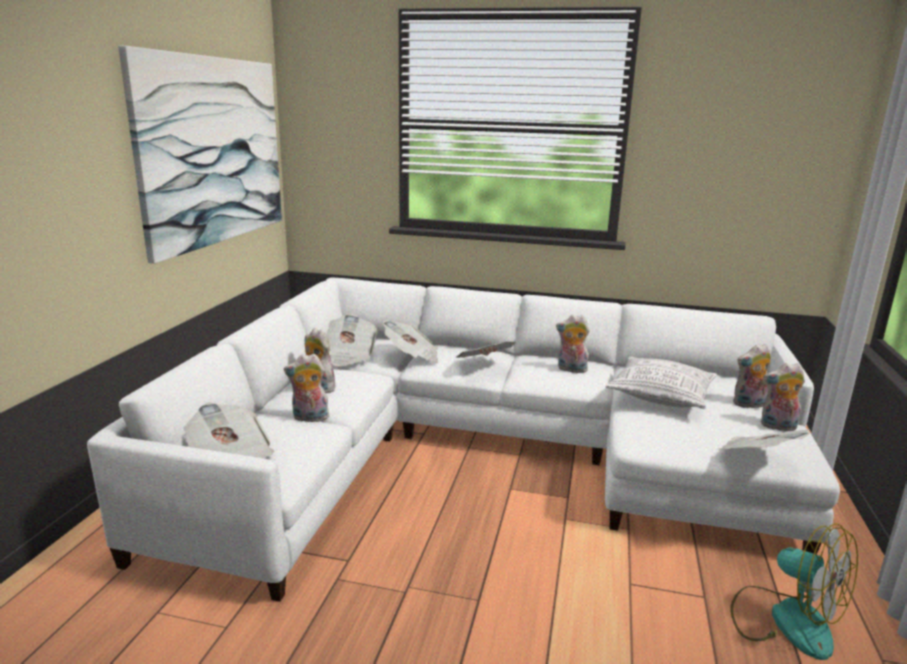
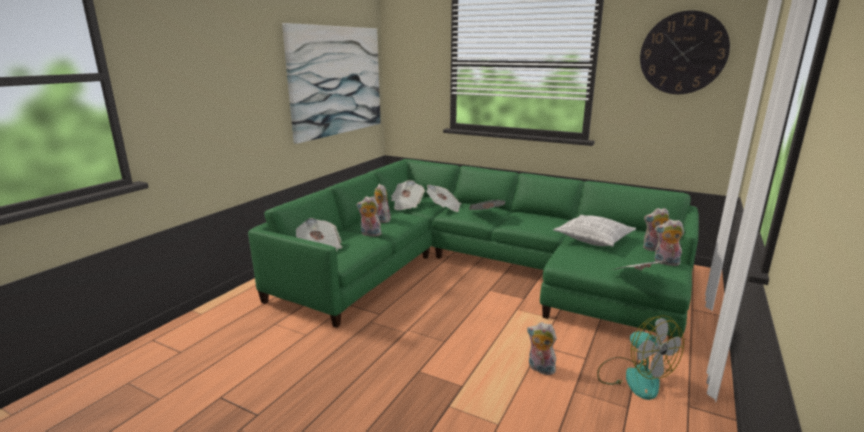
camera: 15 degrees right, 0 degrees up
white sofa [87,277,840,602] -> green sofa [248,159,699,340]
plush toy [556,315,590,373] -> plush toy moved to [527,322,557,375]
none -> wall clock [640,10,730,94]

